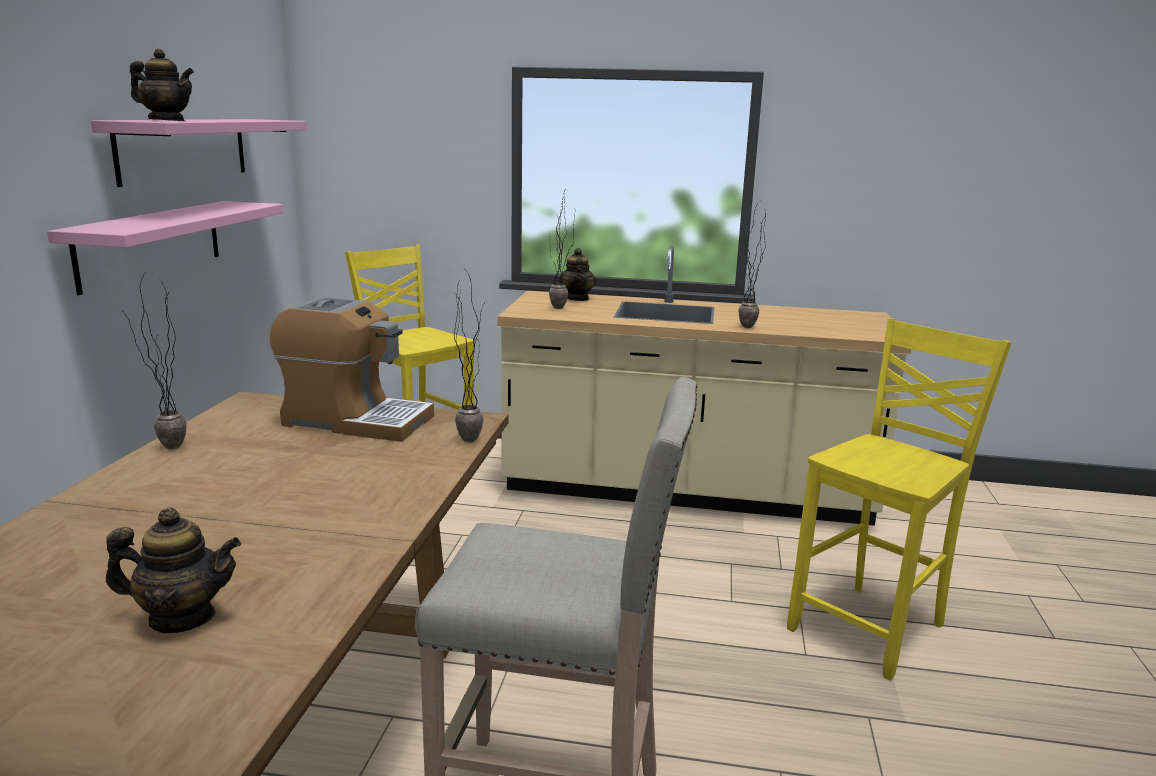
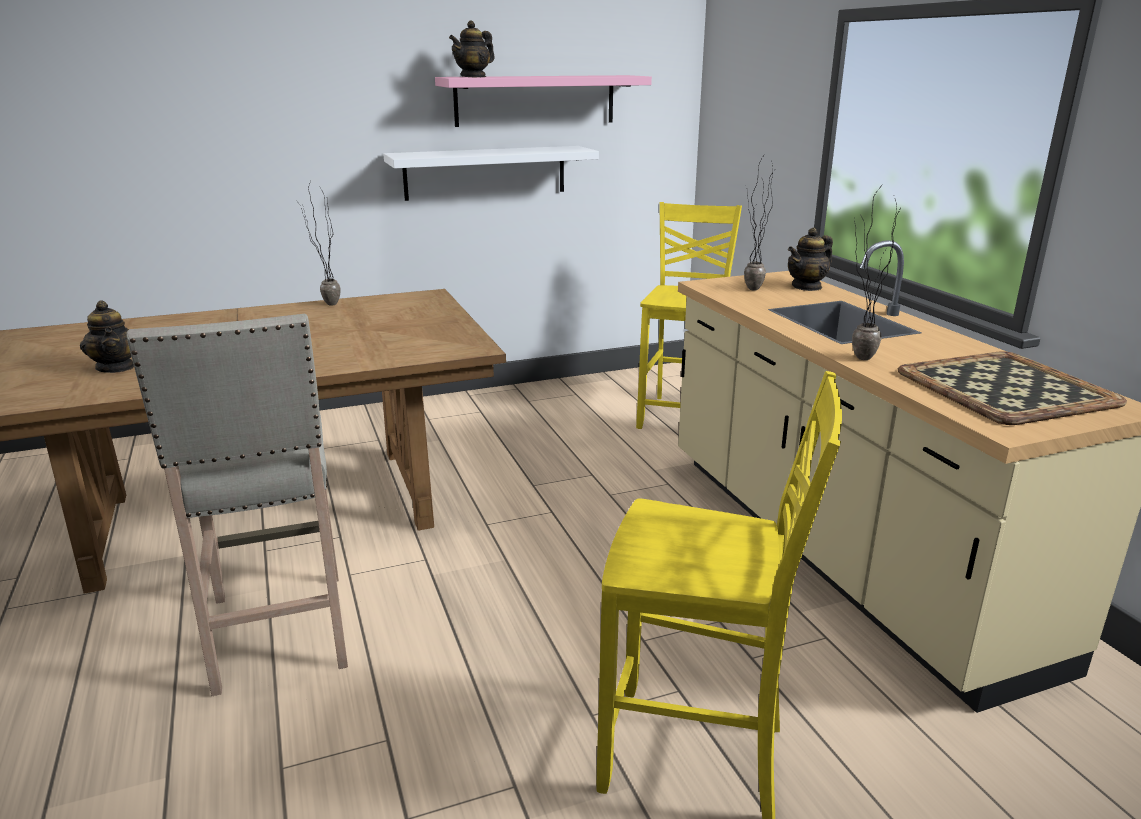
camera: 60 degrees right, 5 degrees up
pink shelf [47,201,283,295] -> white shelf [383,146,599,201]
teapot [130,49,194,121] -> teapot turned 60 degrees clockwise [449,20,495,77]
coffee machine [270,297,434,442] -> none
potted plant [454,271,486,442] -> none
none -> tray [898,351,1127,425]

